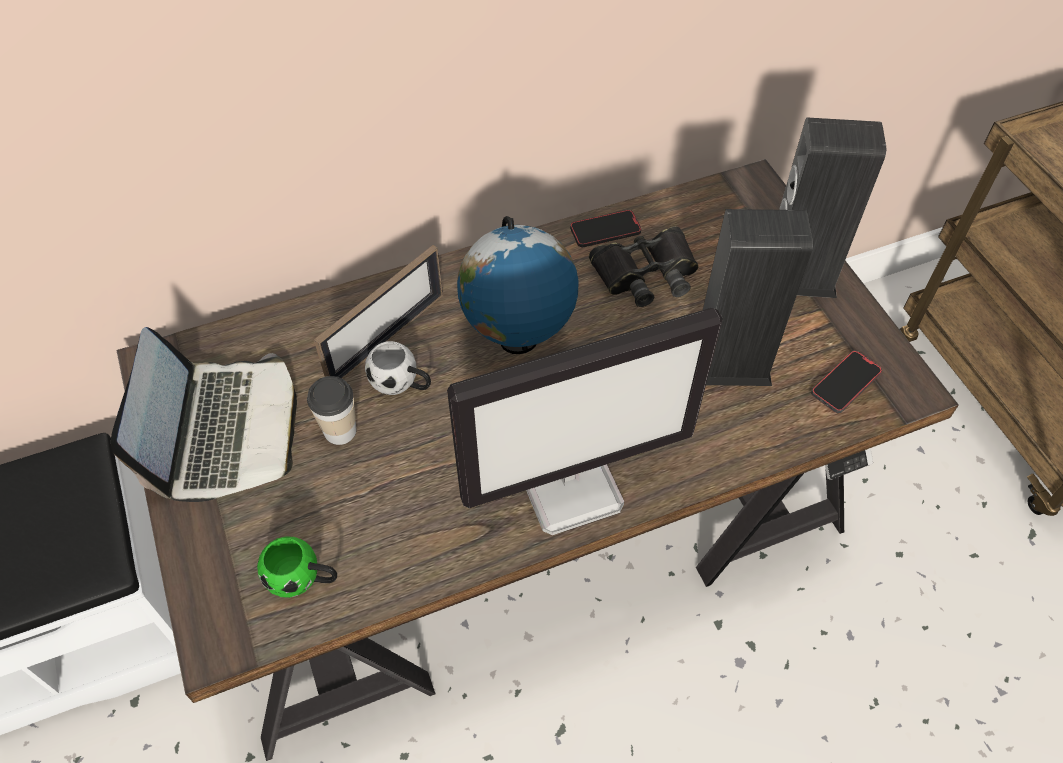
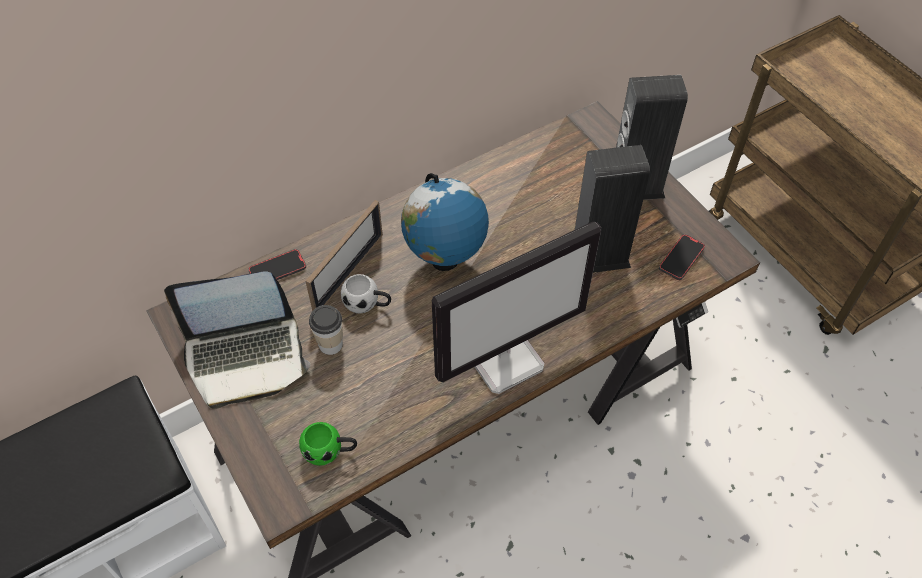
camera: 10 degrees left, 0 degrees up
laptop [111,327,297,502] -> laptop turned 90 degrees clockwise [164,271,310,409]
phone [570,210,641,247] -> phone moved to [248,249,306,280]
black binoculars [589,226,699,307] -> none

